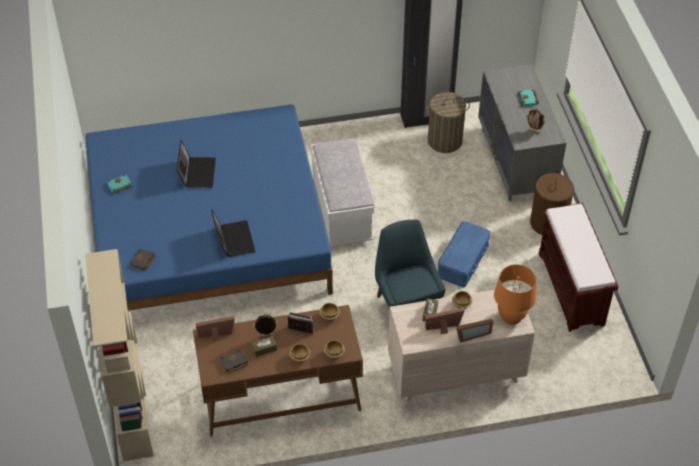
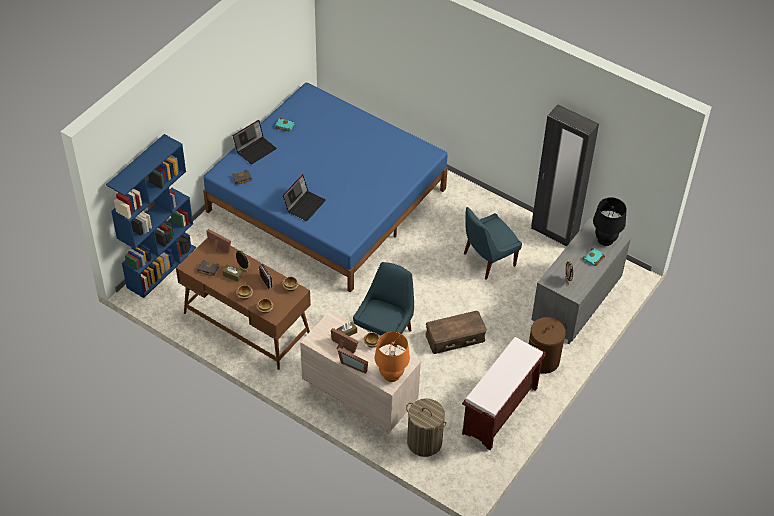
camera: 45 degrees right, 0 degrees up
beige bookcase [85,249,153,461] -> blue bookcase [106,134,196,298]
laptop [177,140,216,188] -> laptop moved to [233,120,277,165]
white bench [310,139,374,246] -> none
laundry basket [426,92,470,153] -> laundry basket moved to [406,399,446,457]
blue storage box [438,221,491,288] -> brown storage box [425,311,487,354]
none -> blue chair [464,207,522,280]
none -> black table lamp [593,197,627,246]

